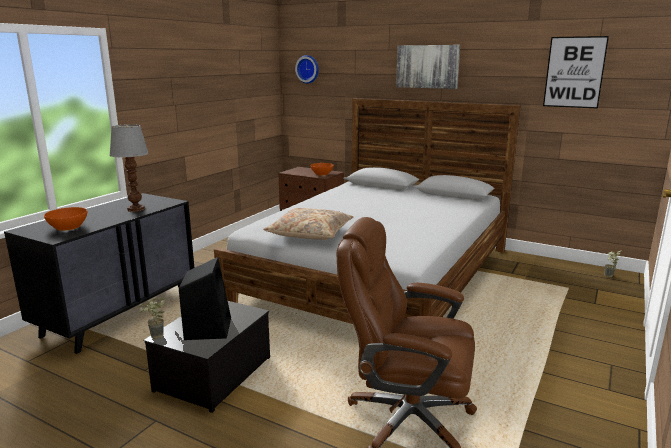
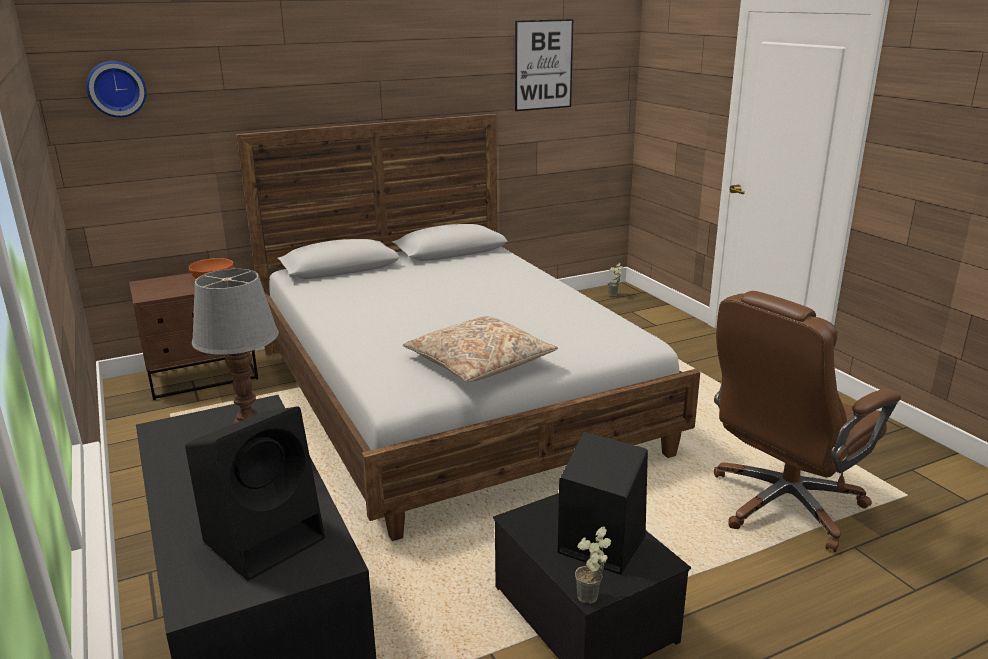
camera: 55 degrees left, 5 degrees up
orange bowl [44,207,87,231] -> black speaker [185,406,325,581]
picture [396,45,460,89] -> none

